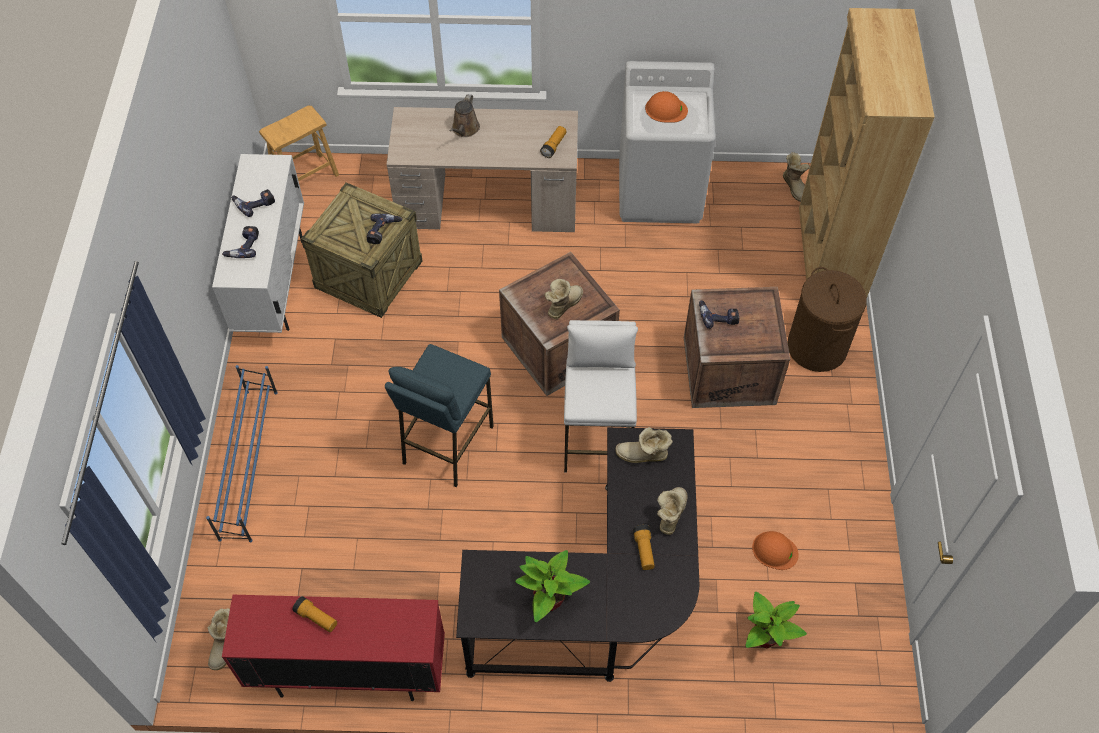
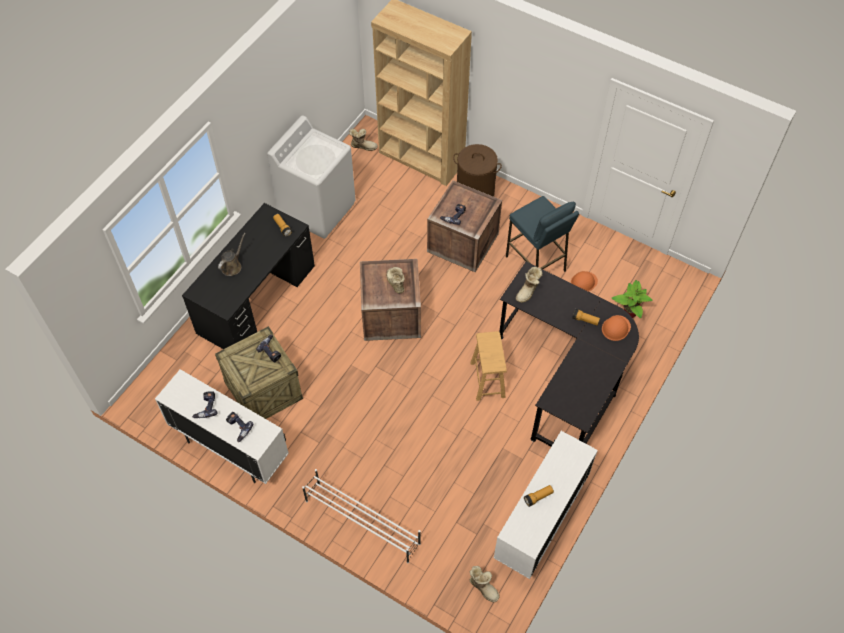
camera: 60 degrees left, 0 degrees up
blue shoe rack [206,365,278,542] -> white shoe rack [302,469,421,563]
red cabinet [222,595,445,701] -> white cabinet [494,431,598,579]
brown stool [259,106,339,181] -> brown stool moved to [470,331,507,401]
blue stool [385,344,494,487] -> blue stool moved to [506,196,579,272]
beige desk [386,107,578,232] -> black desk [182,203,315,349]
brown watering can [450,94,480,137] -> brown watering can turned 105 degrees counterclockwise [218,233,246,276]
potted plant [515,550,590,622] -> none
white stool [564,320,638,473] -> none
orange hard hat [645,91,688,123] -> orange hard hat moved to [602,315,631,341]
boot [657,487,687,535] -> none

